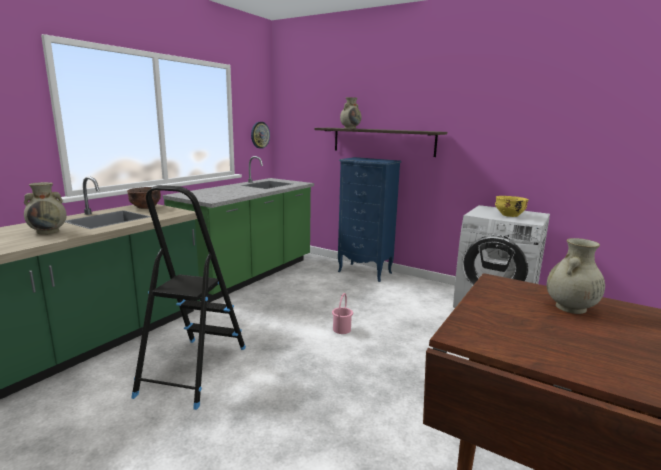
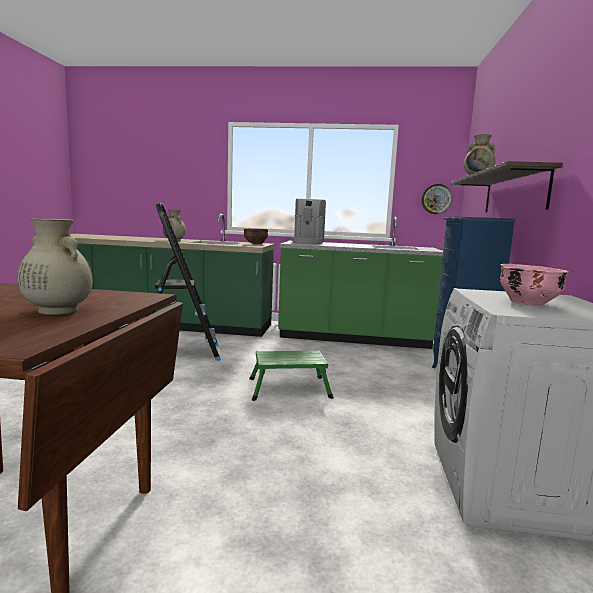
camera: 65 degrees right, 5 degrees down
pink bucket [332,293,353,334] -> green step ladder [249,350,334,401]
yellow bowl [495,196,529,217] -> pink bowl [500,264,569,306]
none -> coffee machine [292,198,326,244]

